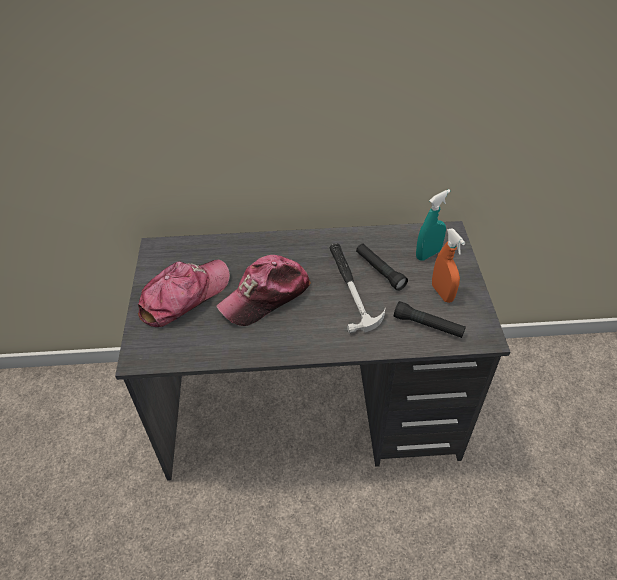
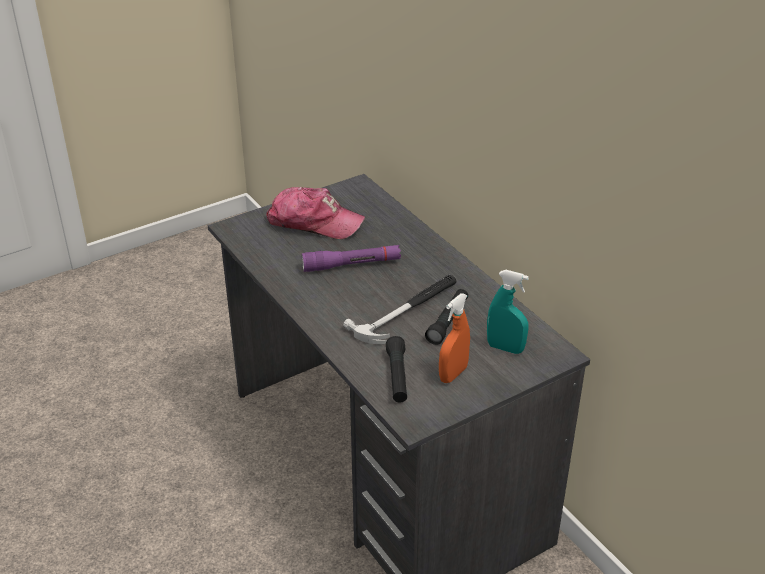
camera: 60 degrees right, 10 degrees down
cap [217,255,311,326] -> purple flashlight [302,245,401,272]

